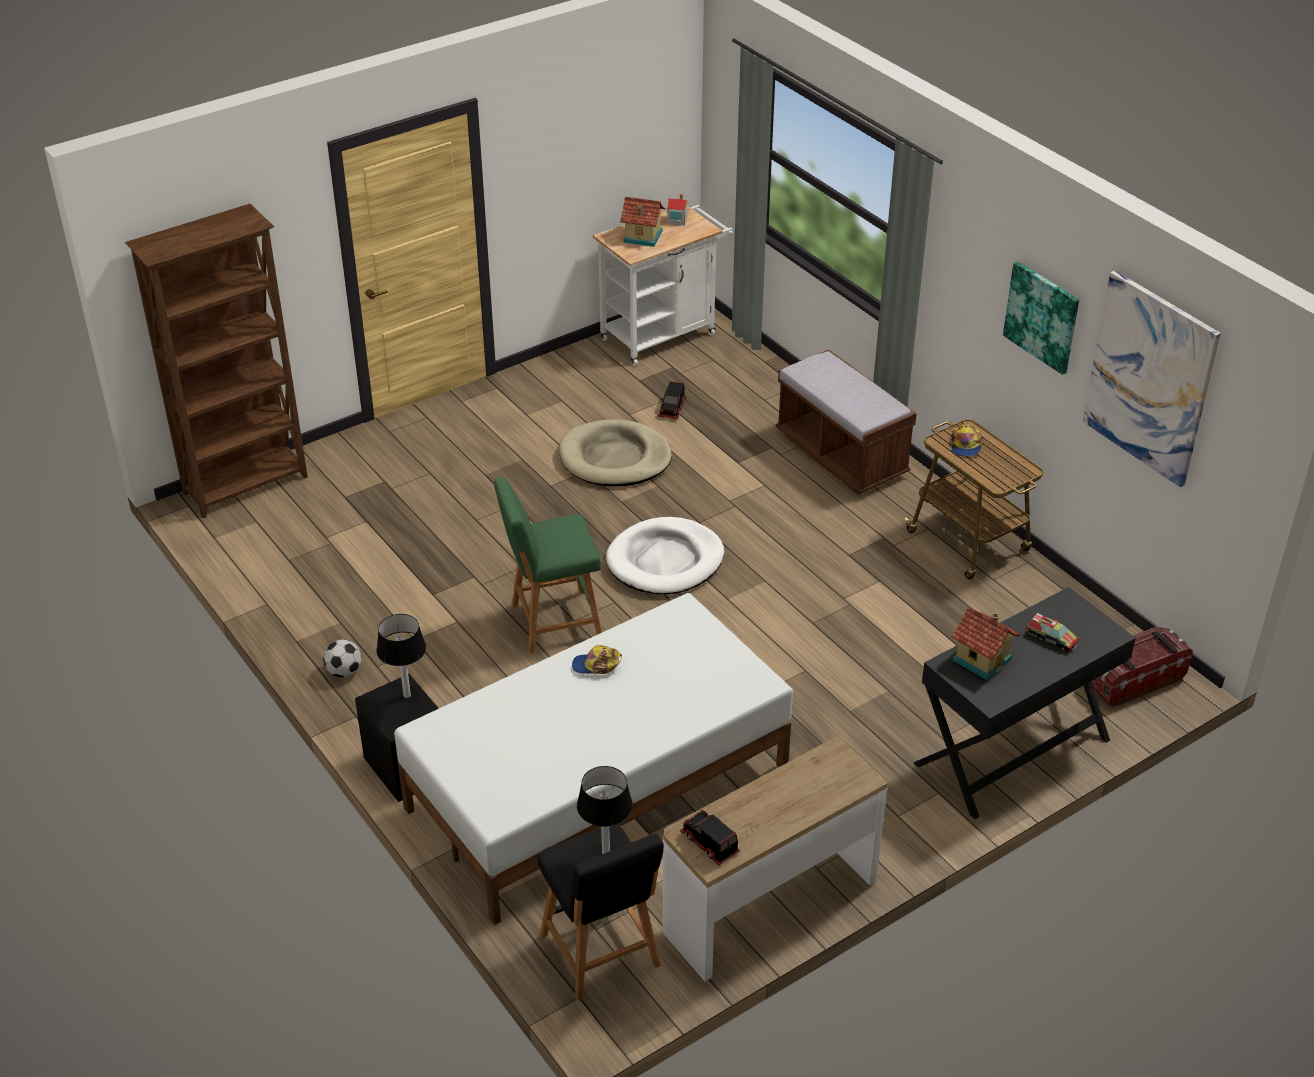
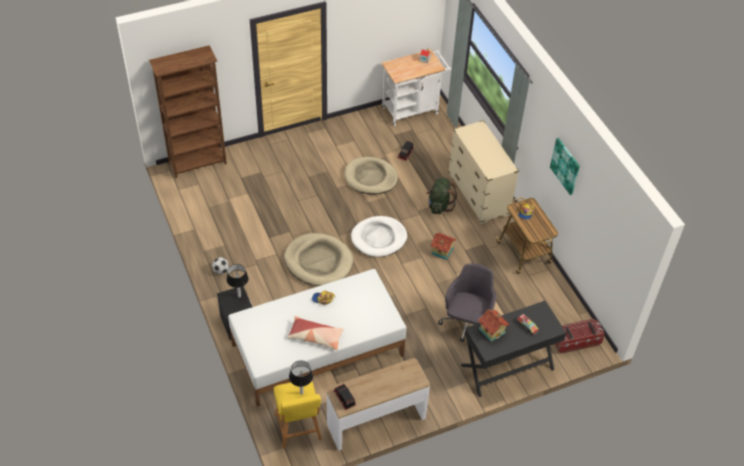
camera: 10 degrees right, 10 degrees up
green stool [494,478,602,654] -> beige dog bed [284,233,353,286]
black stool [538,824,664,1000] -> yellow stool [274,381,322,448]
toy house [620,197,665,247] -> toy house moved to [431,233,456,260]
brown bench [776,350,917,495] -> beige dresser [448,120,519,224]
picture [1083,270,1221,487] -> none
none -> pillow [287,316,343,350]
none -> green backpack [427,178,457,214]
none -> grey office chair [438,263,496,342]

